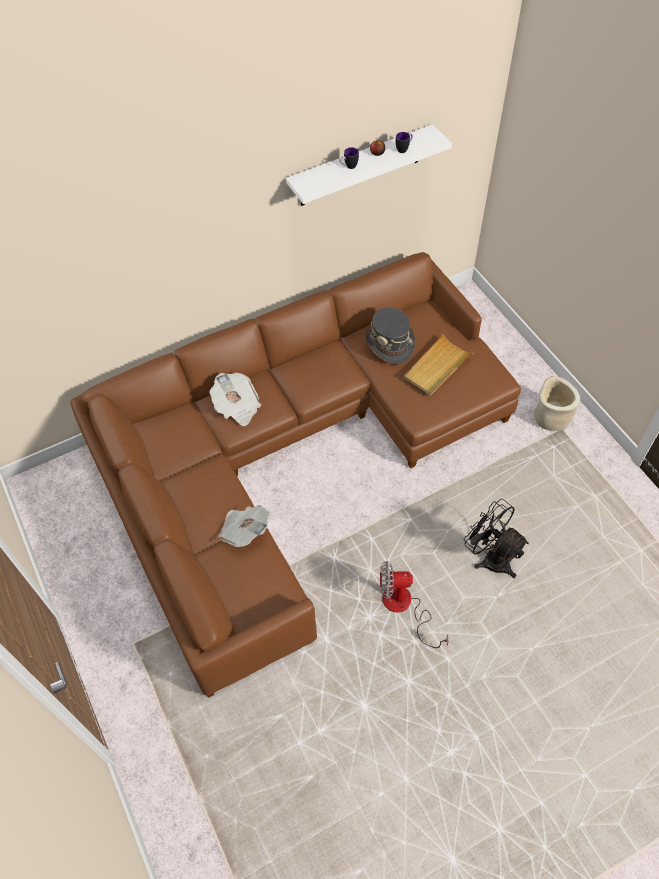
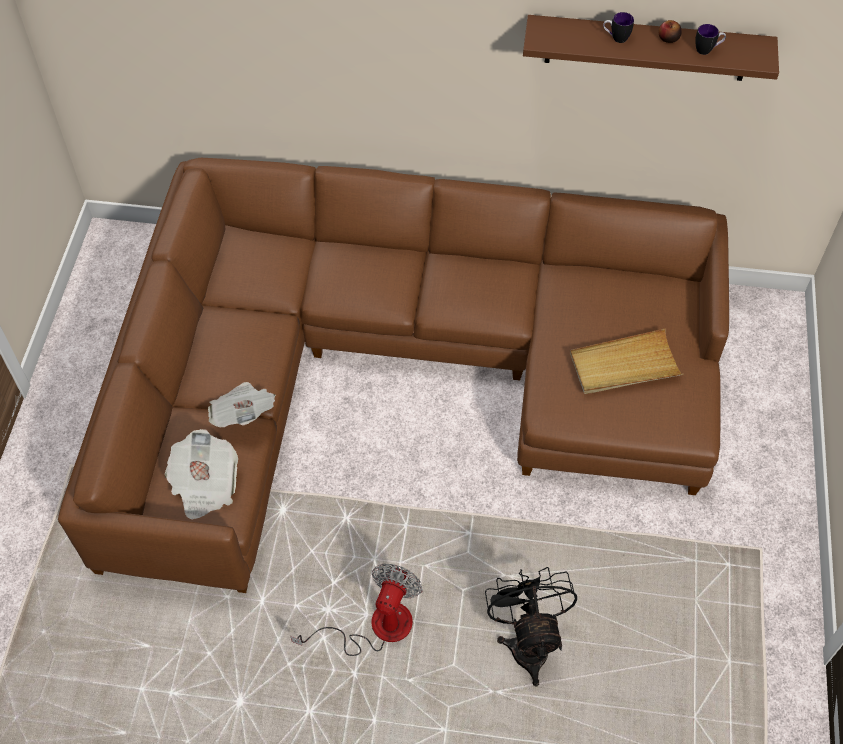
camera: 35 degrees right, 0 degrees up
newspaper [209,373,261,426] -> newspaper moved to [165,429,238,520]
white shelf [286,124,452,206] -> brown shelf [523,15,779,81]
grey hat [365,307,416,364] -> none
fan [380,561,449,648] -> fan turned 75 degrees clockwise [290,564,423,656]
beige planter [534,376,580,431] -> none

